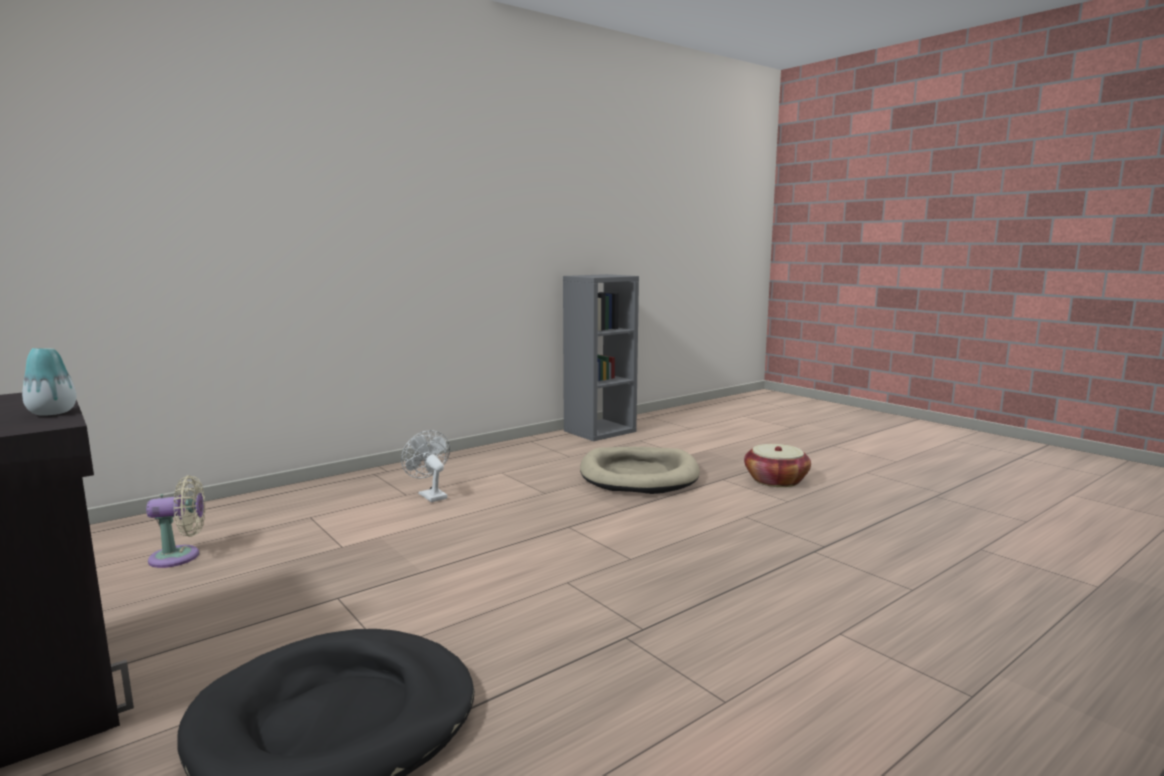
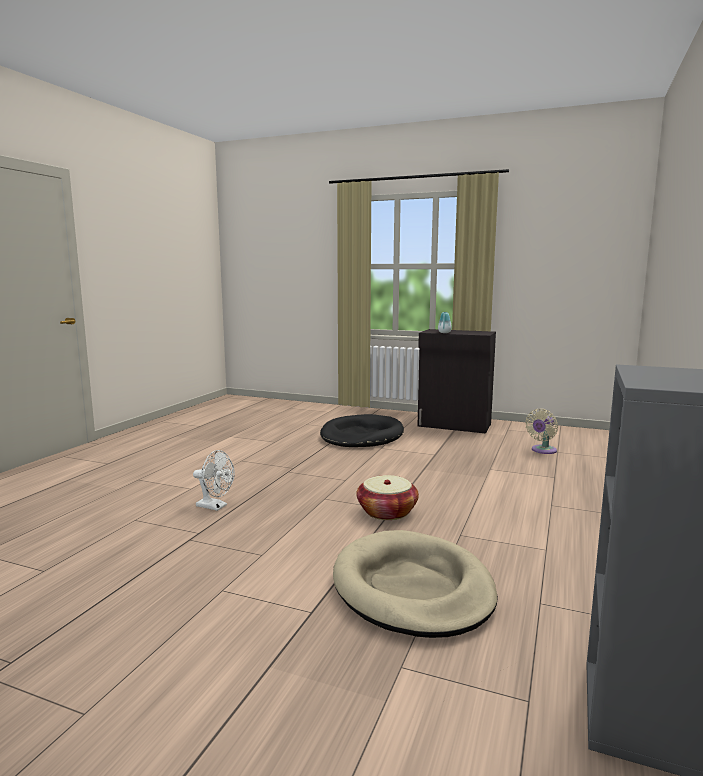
camera: 150 degrees right, 0 degrees up
white fan [401,430,450,502] -> white fan moved to [193,450,235,511]
basket [744,444,811,487] -> basket moved to [356,475,419,520]

